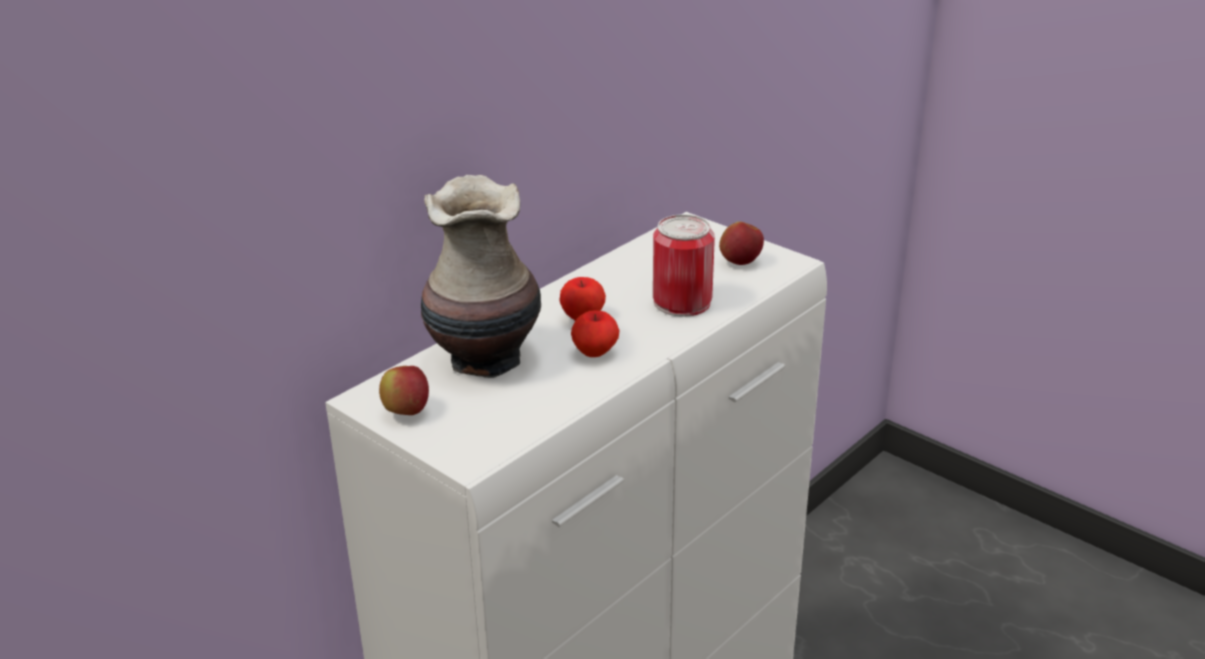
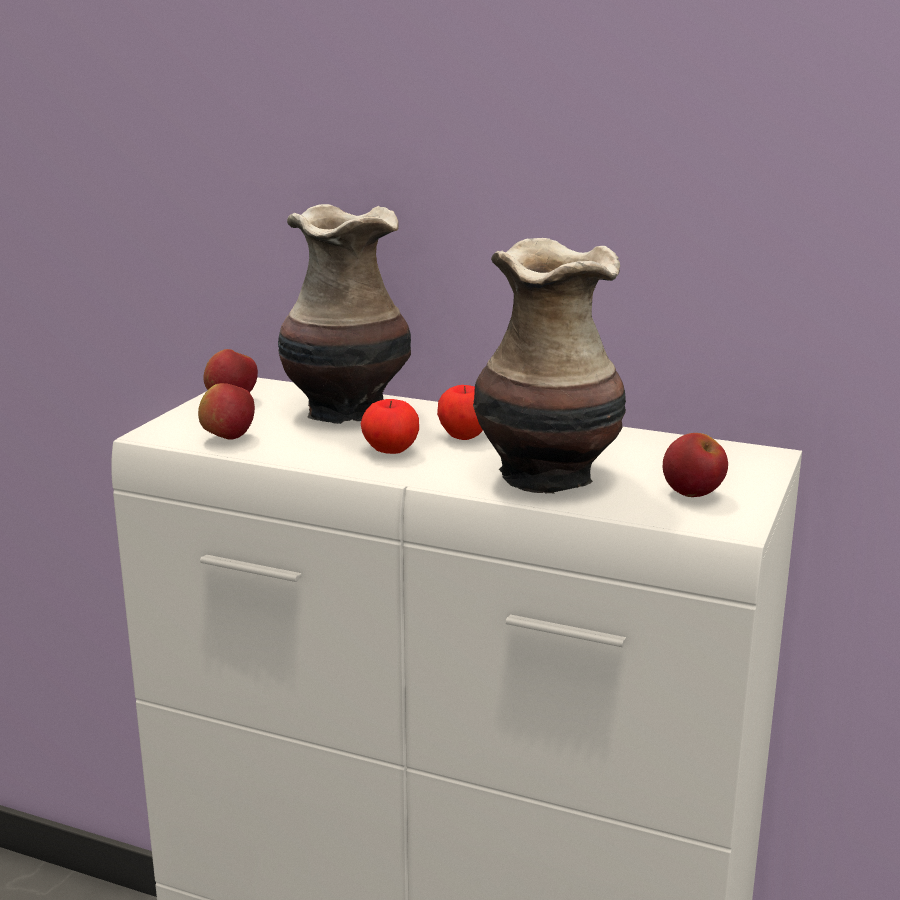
camera: 70 degrees right, 10 degrees down
can [653,214,715,317] -> vase [473,238,626,494]
none -> apple [198,383,255,440]

